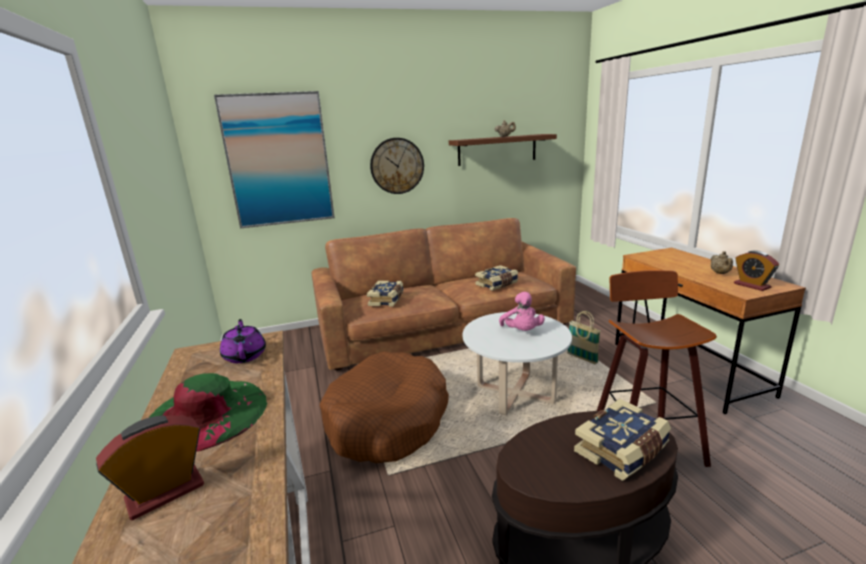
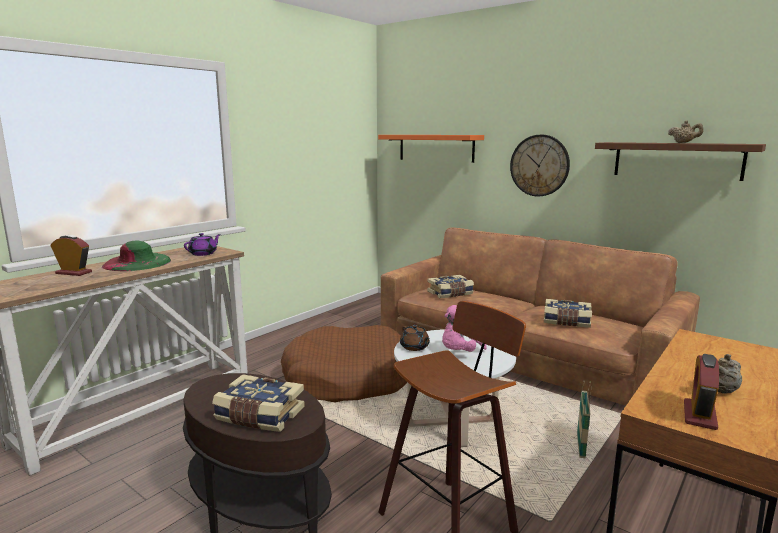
camera: 55 degrees right, 5 degrees down
picture [214,91,335,228] -> orange shelf [378,135,484,163]
none -> brown teapot [400,325,430,351]

